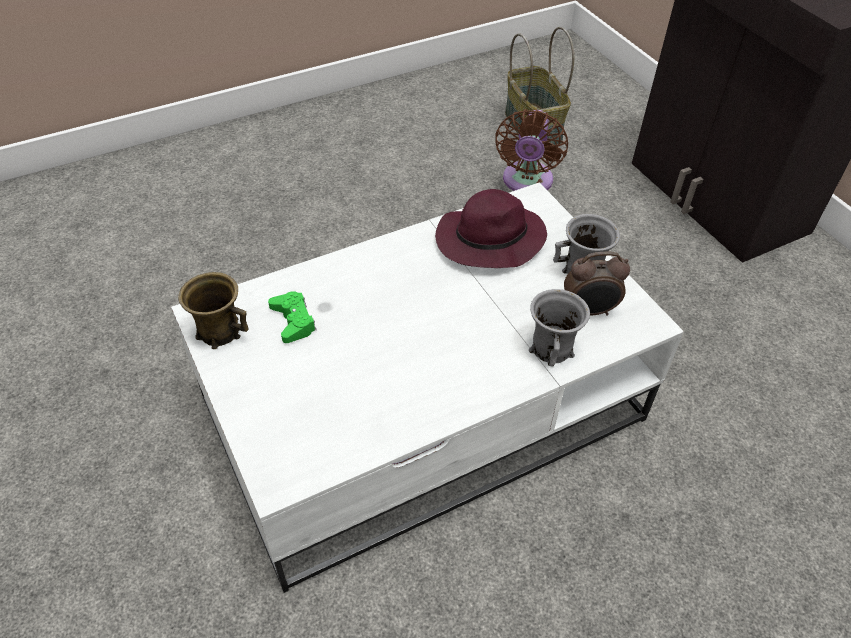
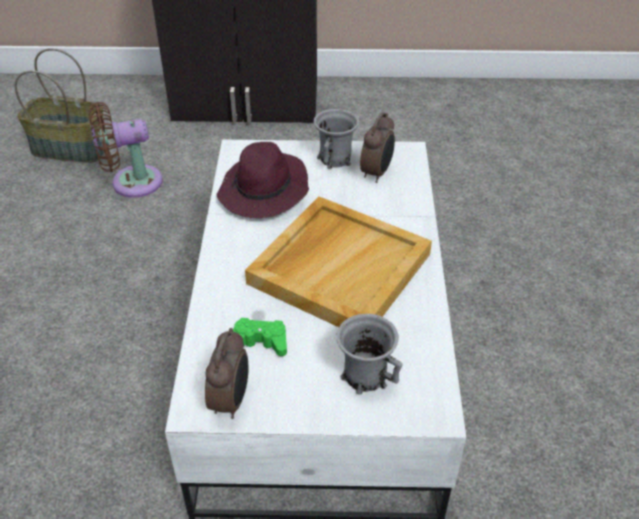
camera: 60 degrees left, 5 degrees down
brown mug [178,272,249,349] -> alarm clock [205,328,249,419]
brown fan [495,109,568,191] -> brown fan turned 120 degrees clockwise [88,102,163,198]
grey mug [529,289,590,366] -> grey mug moved to [336,314,403,395]
none -> beige tray [245,196,432,327]

